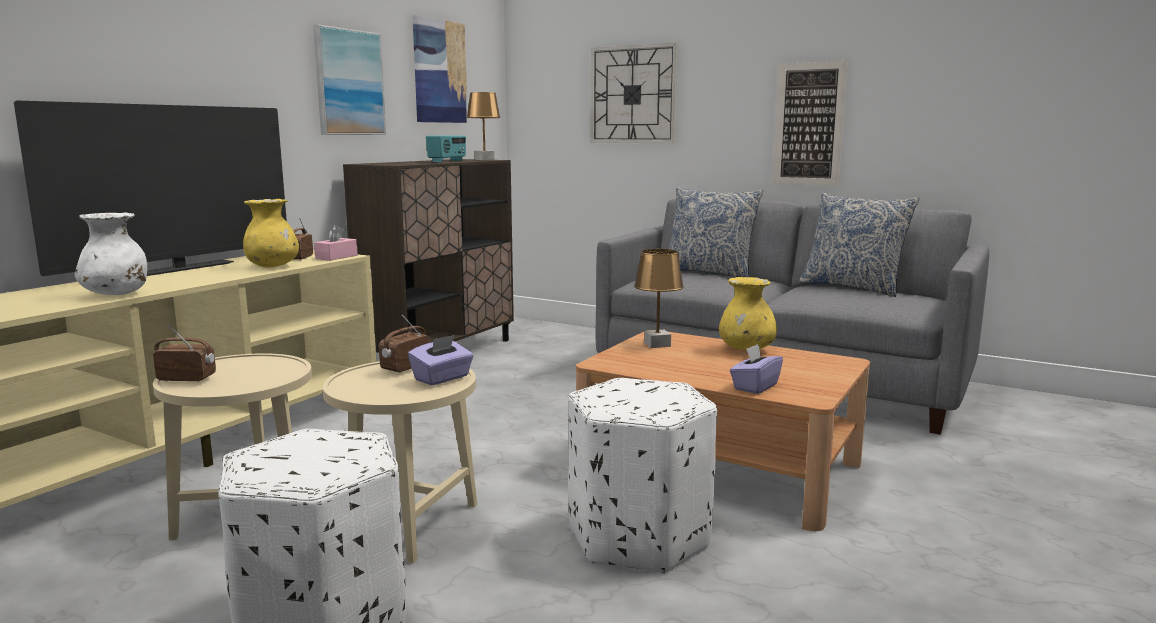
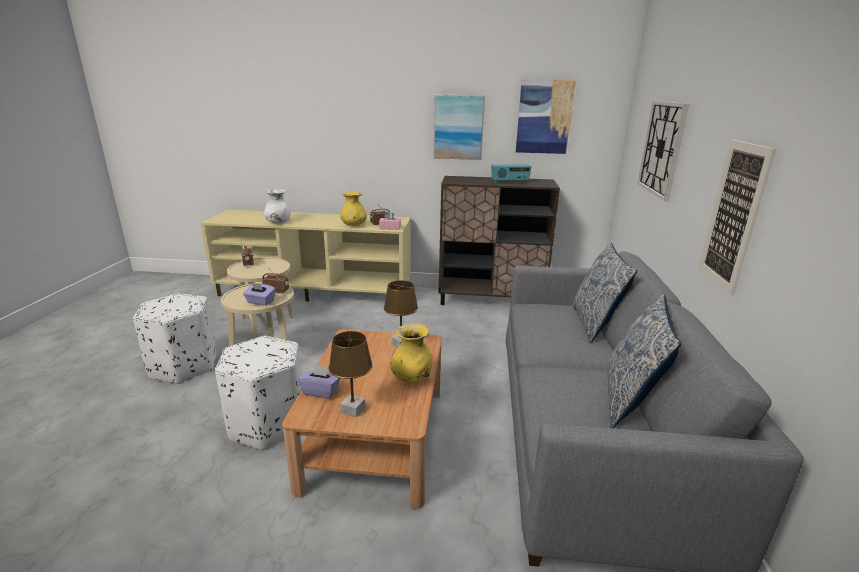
camera: 65 degrees right, 10 degrees up
television [14,101,287,276] -> none
brown table lamp [467,92,500,160] -> brown table lamp moved to [329,331,373,417]

